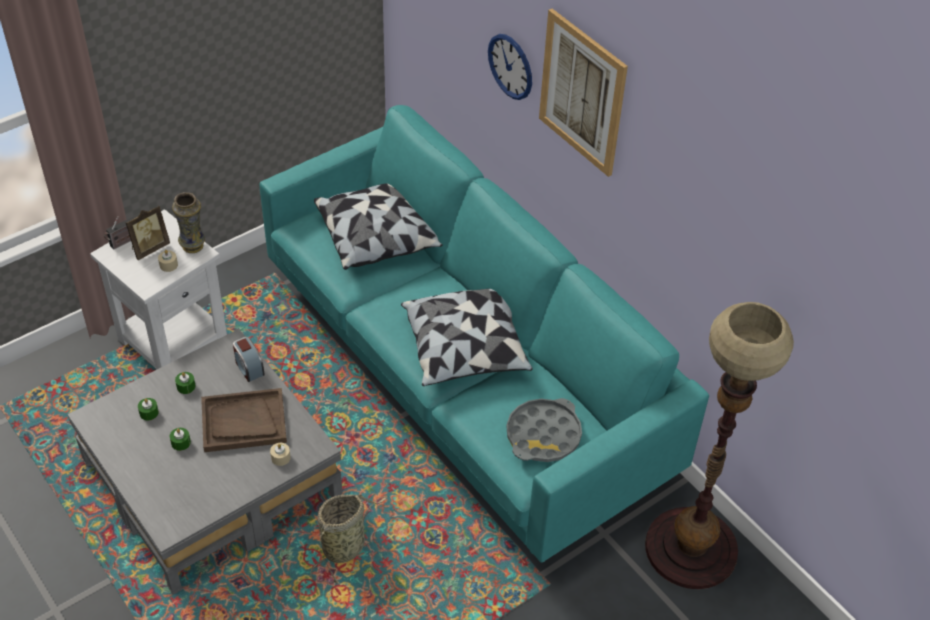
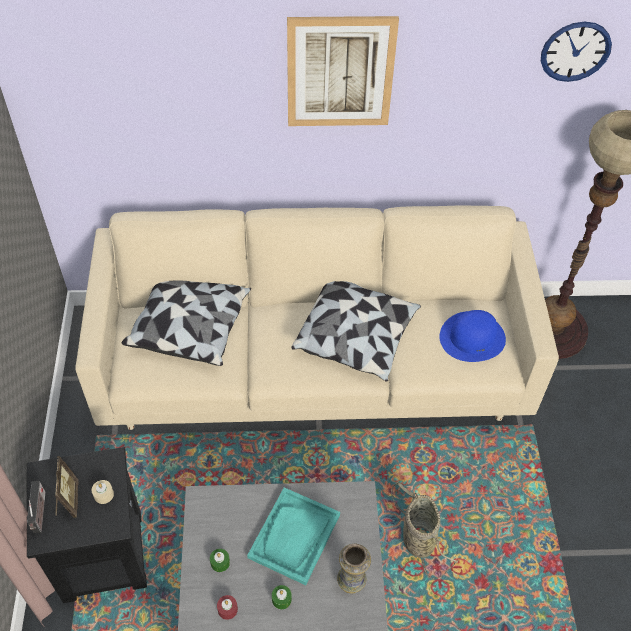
camera: 55 degrees left, 5 degrees up
white side table [90,209,227,370] -> black side table [27,447,147,603]
green candle [138,398,159,420] -> red candle [217,595,238,620]
vase [172,192,205,253] -> vase moved to [337,544,371,593]
brown tray [201,388,287,452] -> turquoise tray [247,487,340,585]
alarm clock [233,337,265,382] -> none
turquoise sofa [259,105,709,563] -> beige sofa [75,206,559,430]
beige candle [270,443,291,466] -> none
wall clock [488,34,532,100] -> wall clock moved to [541,21,612,82]
grey tray [506,398,582,462] -> blue hat [439,310,506,362]

